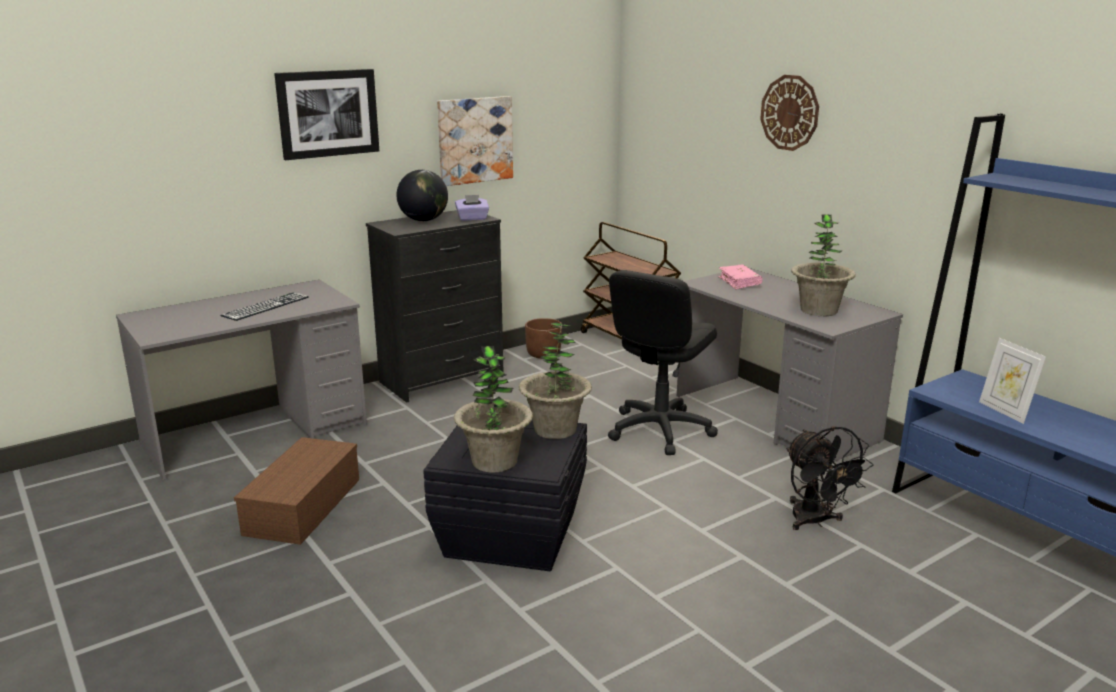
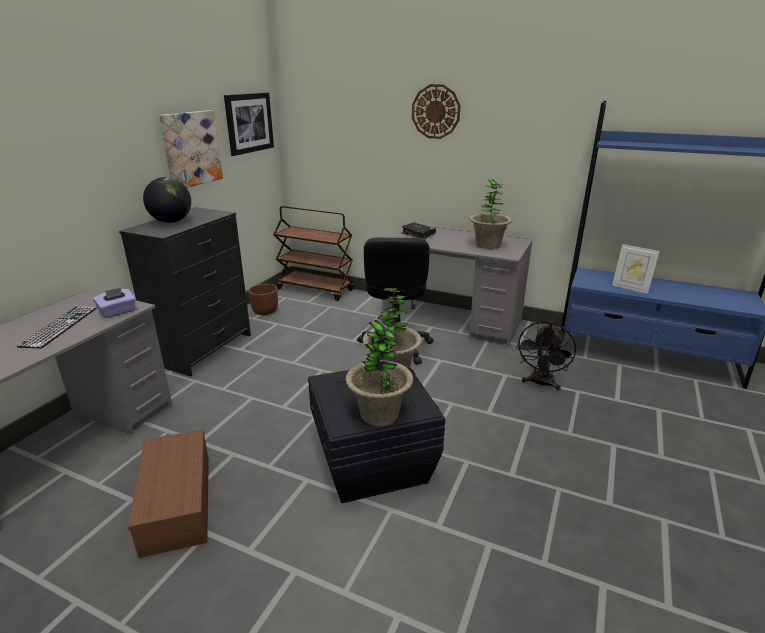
camera: 30 degrees left, 5 degrees up
picture [274,69,379,160] -> picture moved to [224,92,274,156]
purple tissue box [455,195,489,221] -> purple tissue box moved to [93,288,136,318]
pink book [719,265,763,290] -> black book [401,222,436,239]
black fan [786,426,874,530] -> black fan turned 75 degrees clockwise [516,321,576,391]

